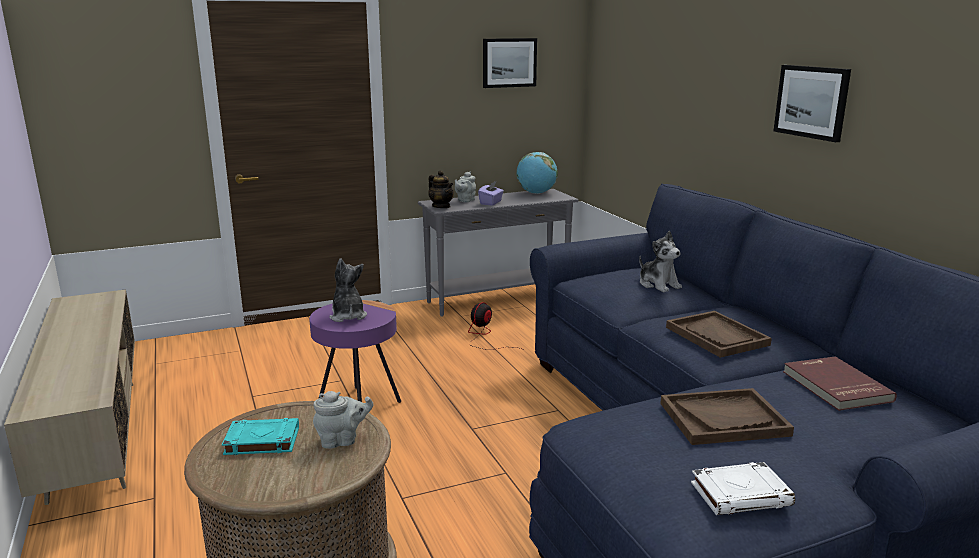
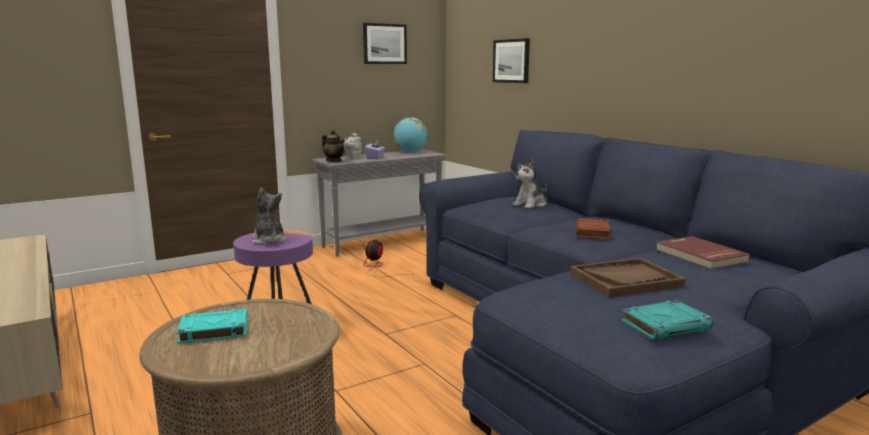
camera: 10 degrees left, 5 degrees down
grey teapot [313,391,373,449] -> none
plush toy [639,231,682,292] -> plush toy turned 90 degrees clockwise [513,159,547,209]
brown tray [666,311,772,358] -> brown book [576,218,611,239]
white book [691,462,795,515] -> turquoise book [621,300,713,340]
picture [773,65,851,142] -> picture moved to [493,38,530,83]

